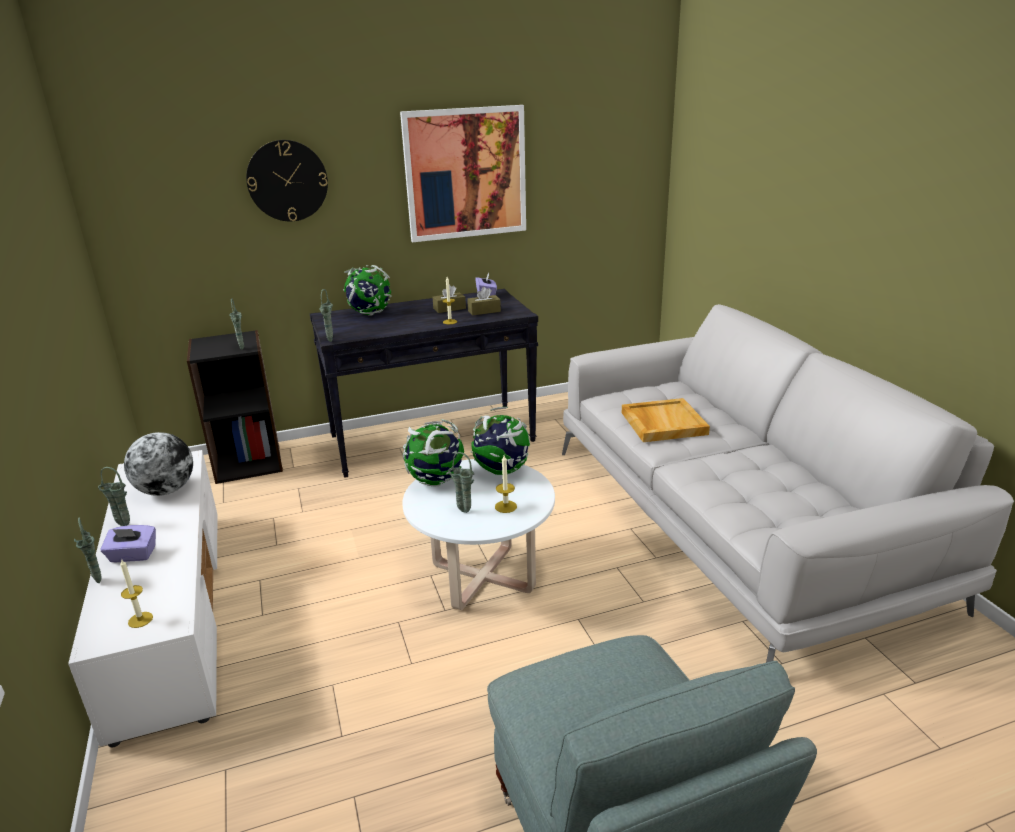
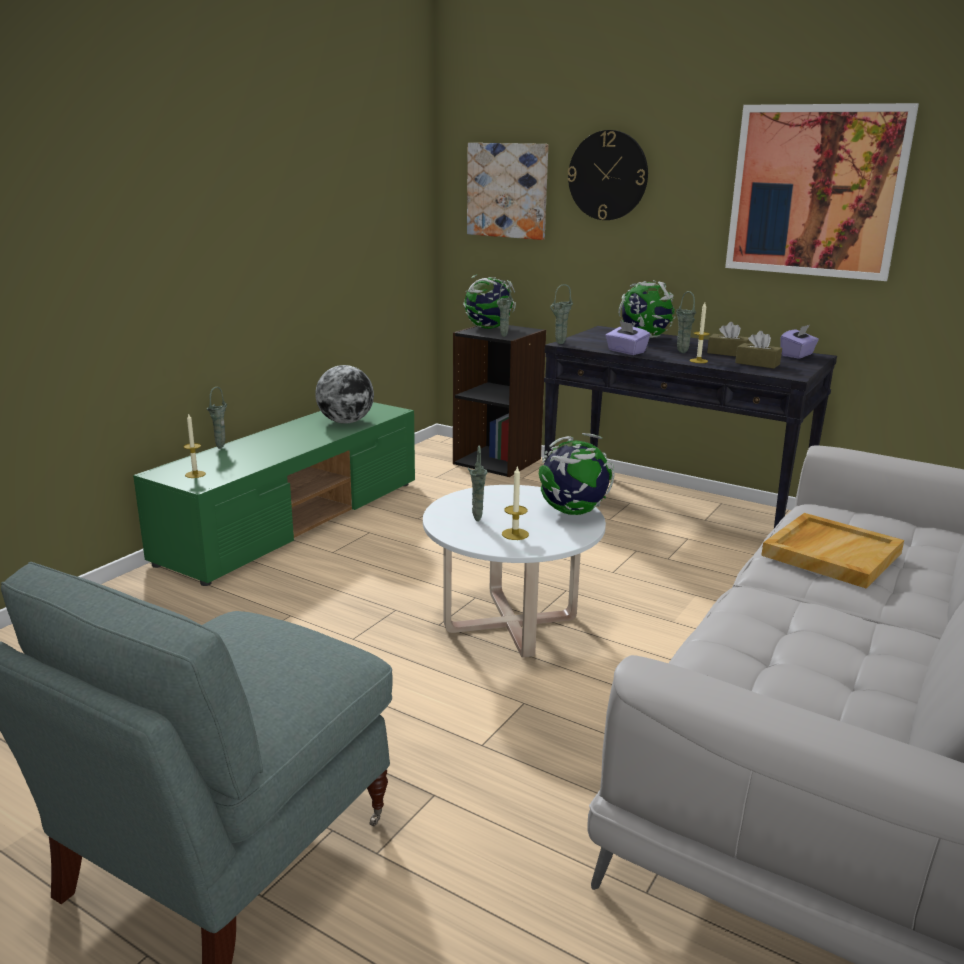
camera: 50 degrees right, 5 degrees down
white tv stand [68,450,217,747] -> green tv stand [133,402,415,586]
green vase [98,467,130,526] -> green vase moved to [676,291,696,353]
purple tissue box [100,525,156,562] -> purple tissue box moved to [606,321,650,355]
globe [403,419,464,487] -> globe moved to [463,274,516,329]
none -> picture [467,143,548,240]

